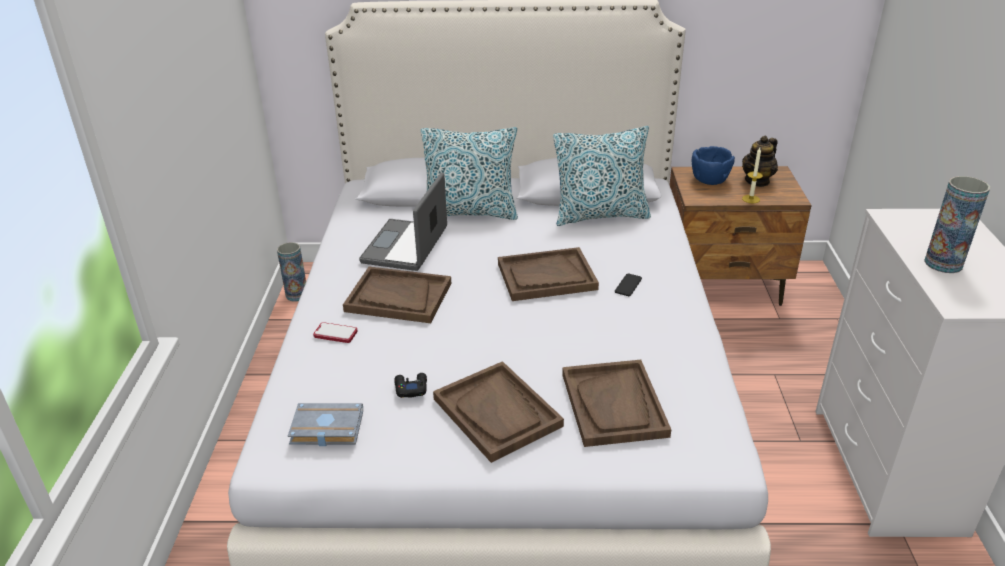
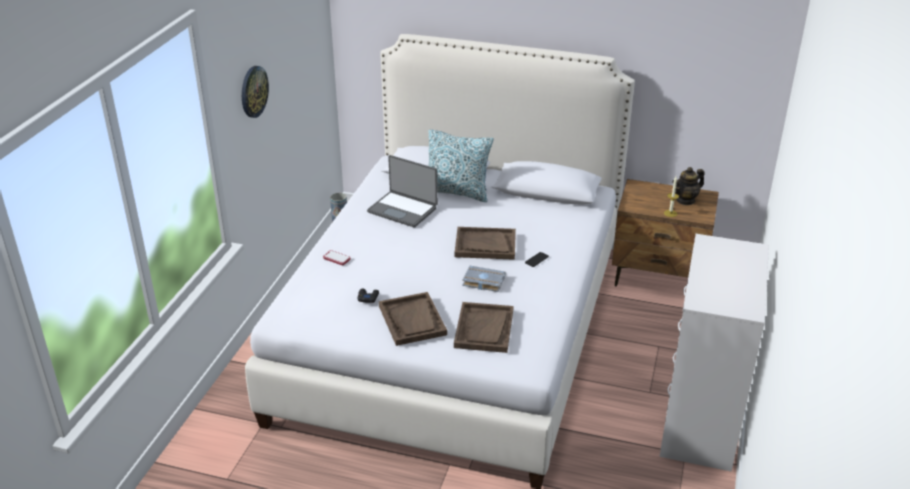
camera: 15 degrees right, 0 degrees up
grey book [288,403,363,446] -> grey book moved to [462,266,506,292]
brown tray [343,267,451,323] -> none
laptop [359,173,447,271] -> laptop turned 90 degrees counterclockwise [367,155,438,228]
pillow [553,126,651,226] -> none
blue bowl [691,146,735,185] -> none
vase [924,176,990,273] -> none
none -> wall clock [242,66,269,118]

